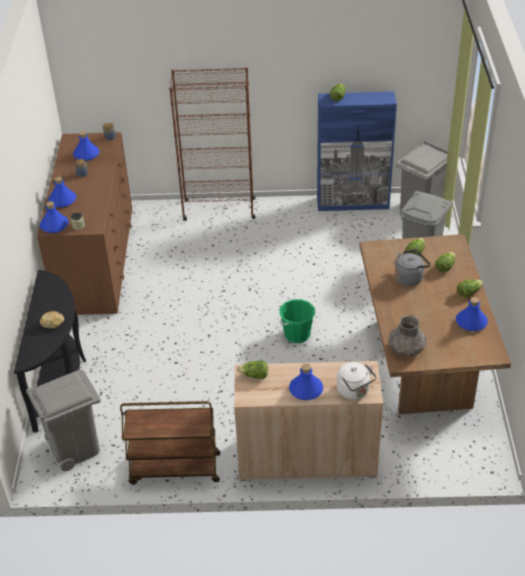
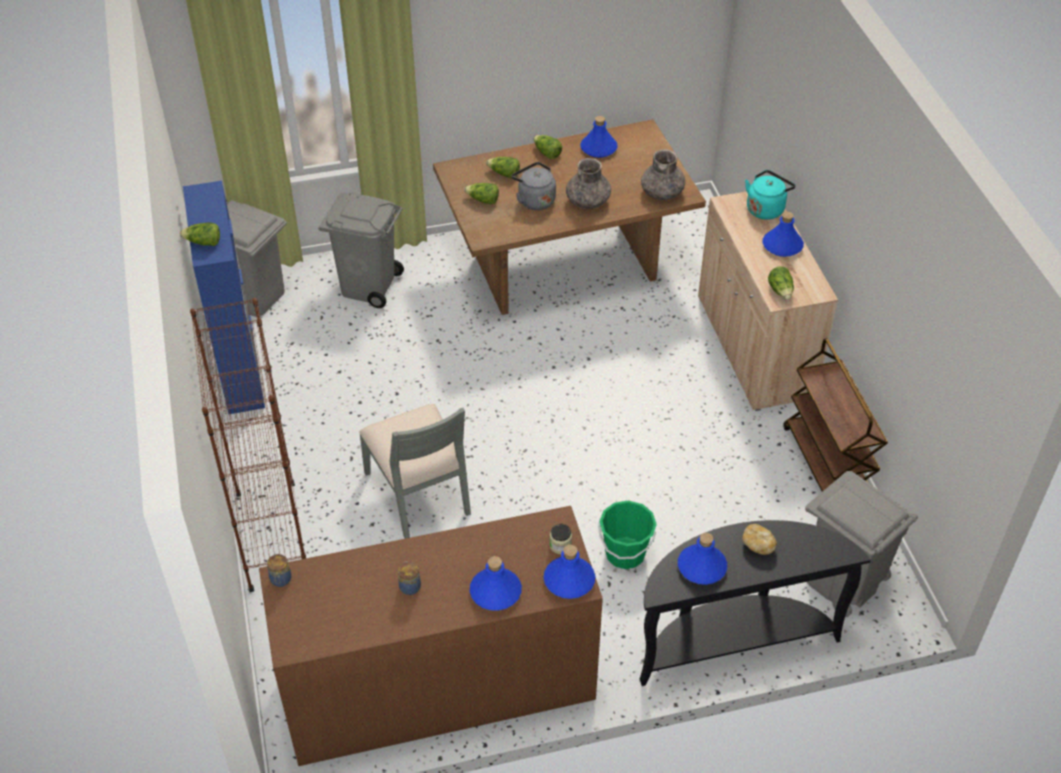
camera: 105 degrees left, 5 degrees up
blue bottle [73,131,99,161] -> blue bottle moved to [678,533,727,585]
green bucket [279,299,315,343] -> green bucket moved to [598,500,657,569]
white kettle [337,362,377,400] -> turquoise kettle [745,170,795,220]
none -> grey chair [359,404,471,539]
none -> grey vase [566,158,611,209]

